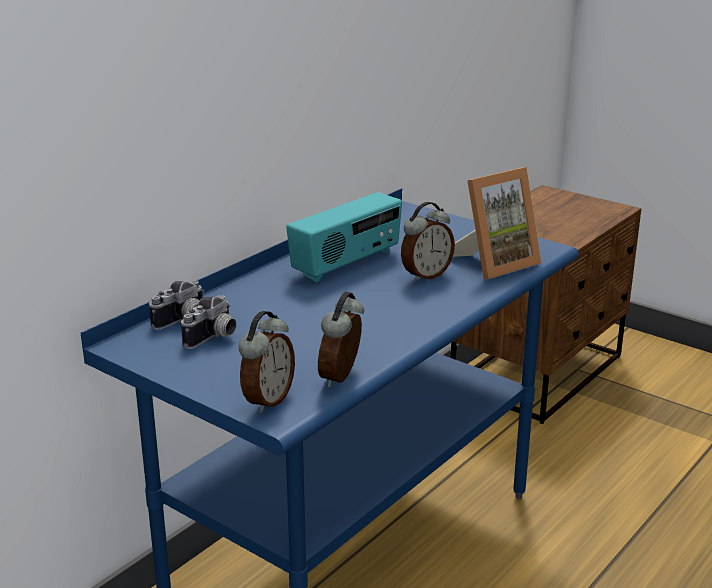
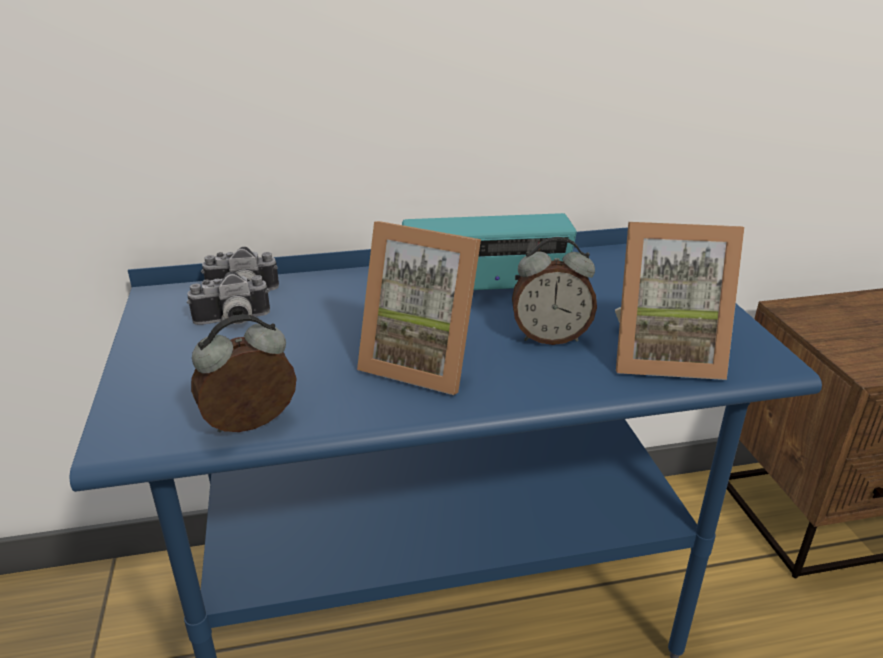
camera: 40 degrees right, 5 degrees up
alarm clock [239,311,295,413] -> none
none -> picture frame [357,221,481,395]

